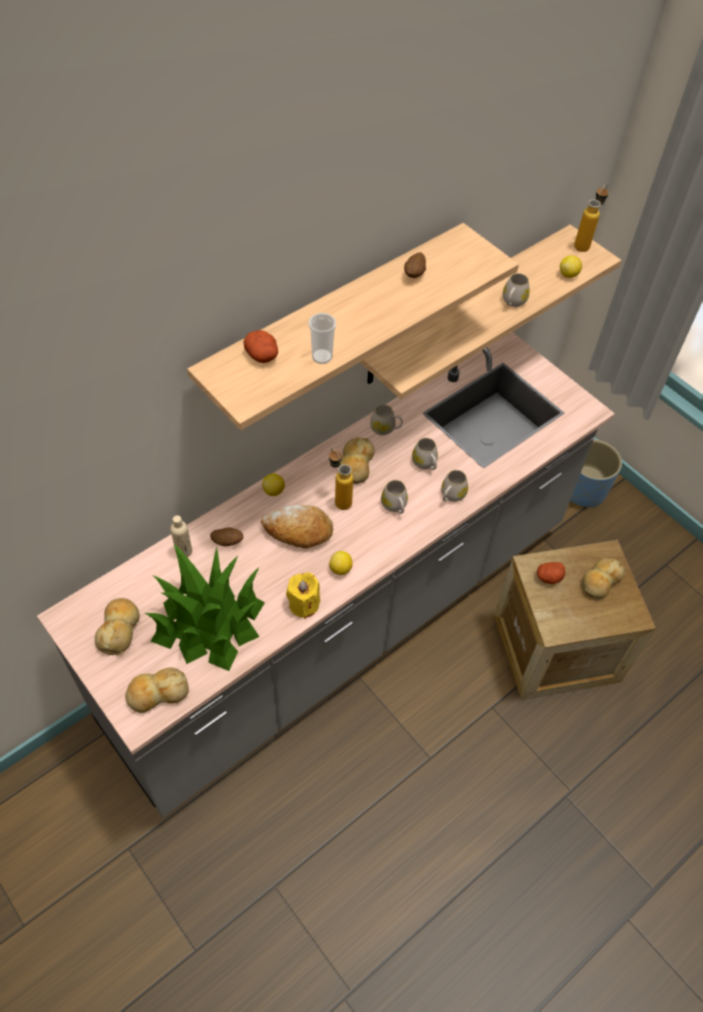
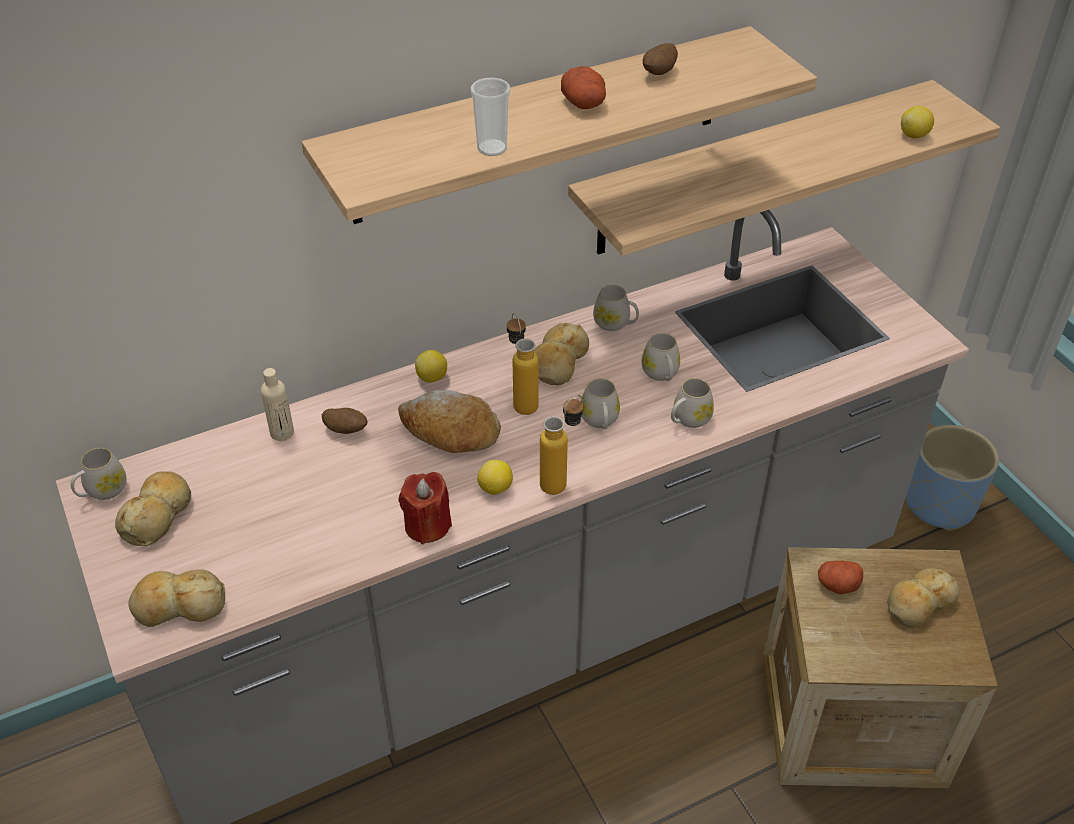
camera: 15 degrees right, 10 degrees down
potted plant [144,545,265,671] -> none
potato [243,330,278,363] -> potato moved to [561,66,606,109]
yellow candle [286,572,320,619] -> red candle [399,472,452,544]
white mug [503,273,530,307] -> white mug moved to [71,448,126,500]
bottle [574,184,609,252] -> bottle moved to [540,395,583,495]

